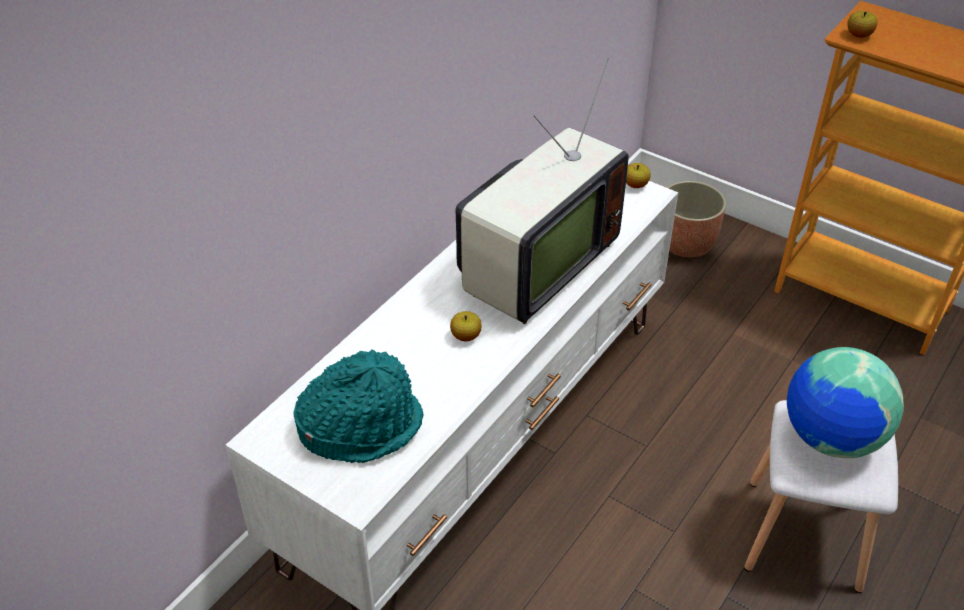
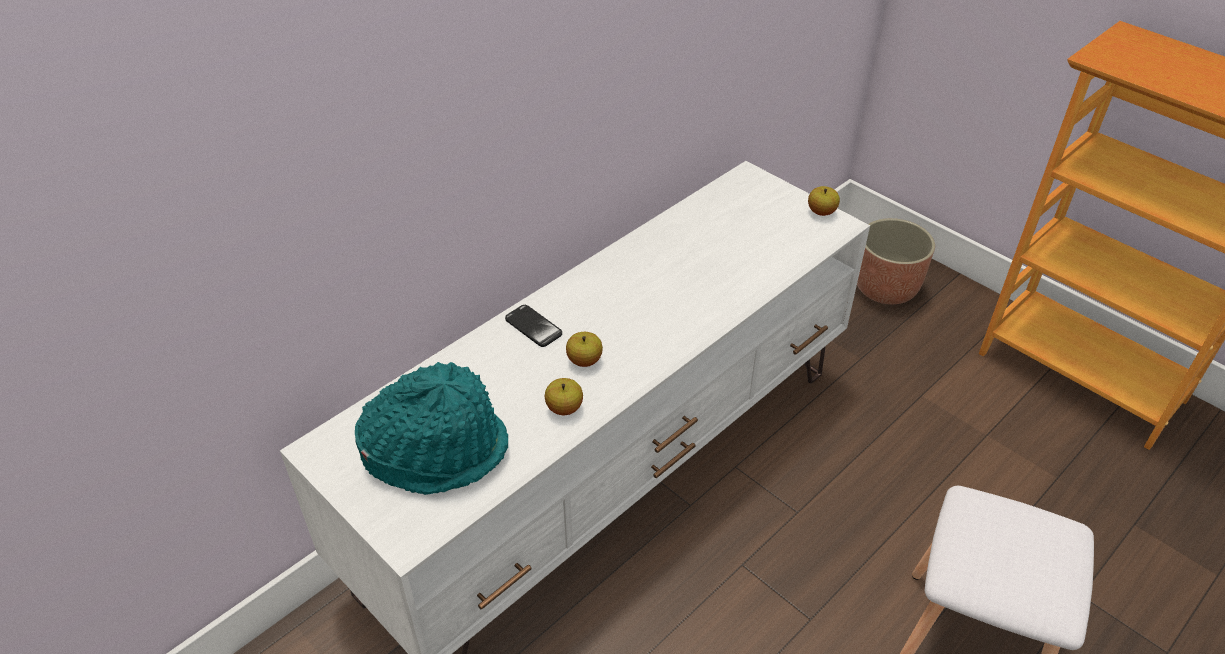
camera: 10 degrees right, 0 degrees up
television [456,58,628,324] -> none
globe [787,347,904,458] -> none
apple [847,11,877,38] -> apple moved to [545,378,583,415]
none -> phone [505,305,562,347]

